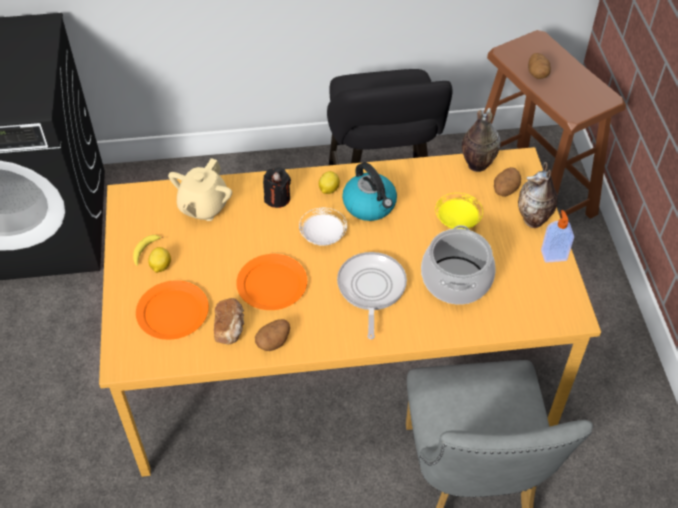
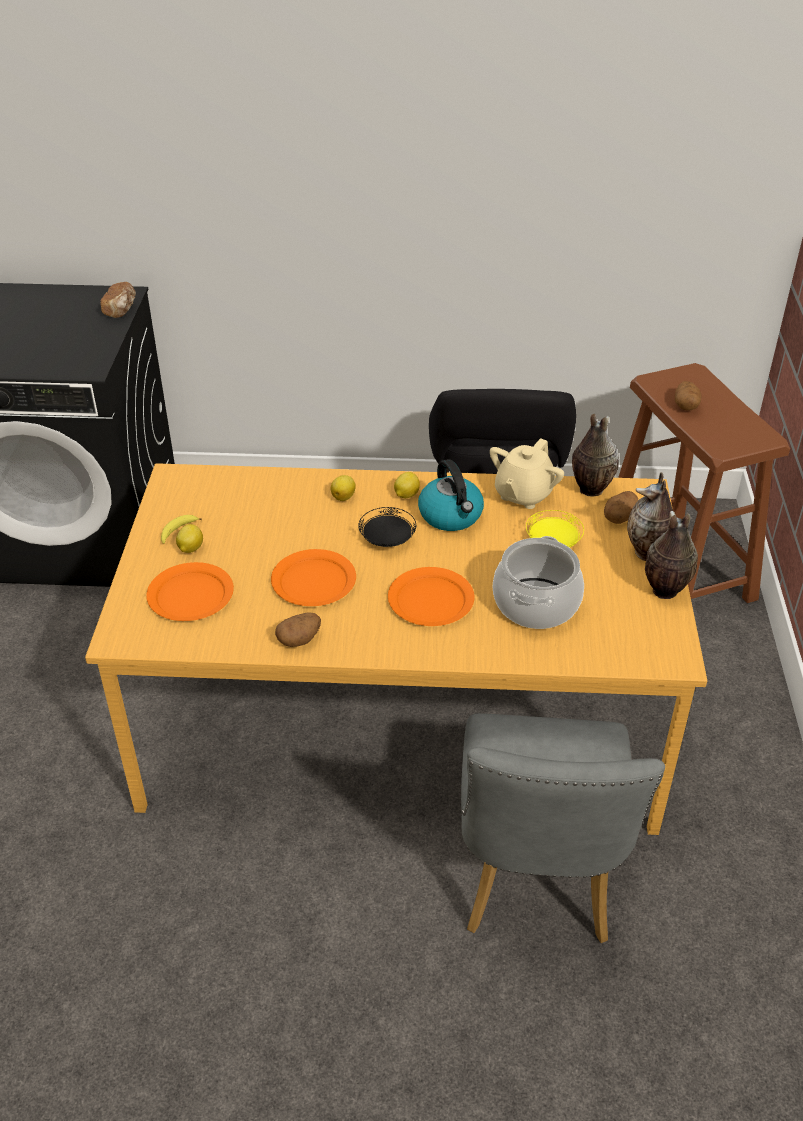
camera: 10 degrees right, 10 degrees down
beige teapot [168,158,232,221] -> beige teapot moved to [490,438,564,509]
bread [214,298,244,344] -> bread moved to [100,282,136,318]
black candle [263,167,291,208] -> lemon [330,475,356,501]
white plate [299,208,347,246] -> black plate [358,507,416,547]
frying pan [337,252,407,339] -> orange plate [388,567,475,626]
soap dispenser [541,210,574,263] -> vase [645,511,698,599]

